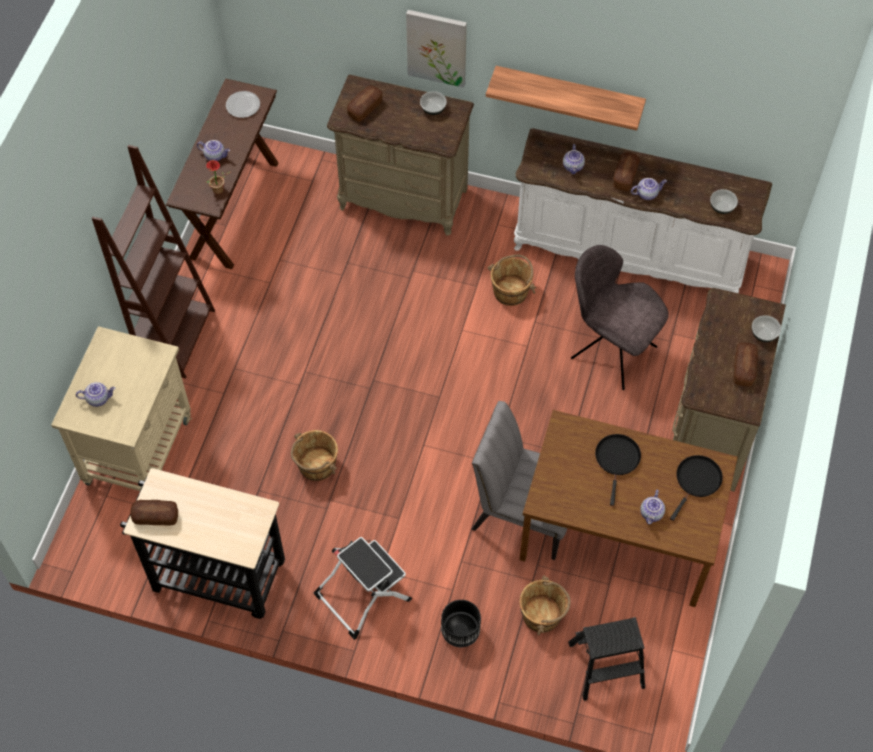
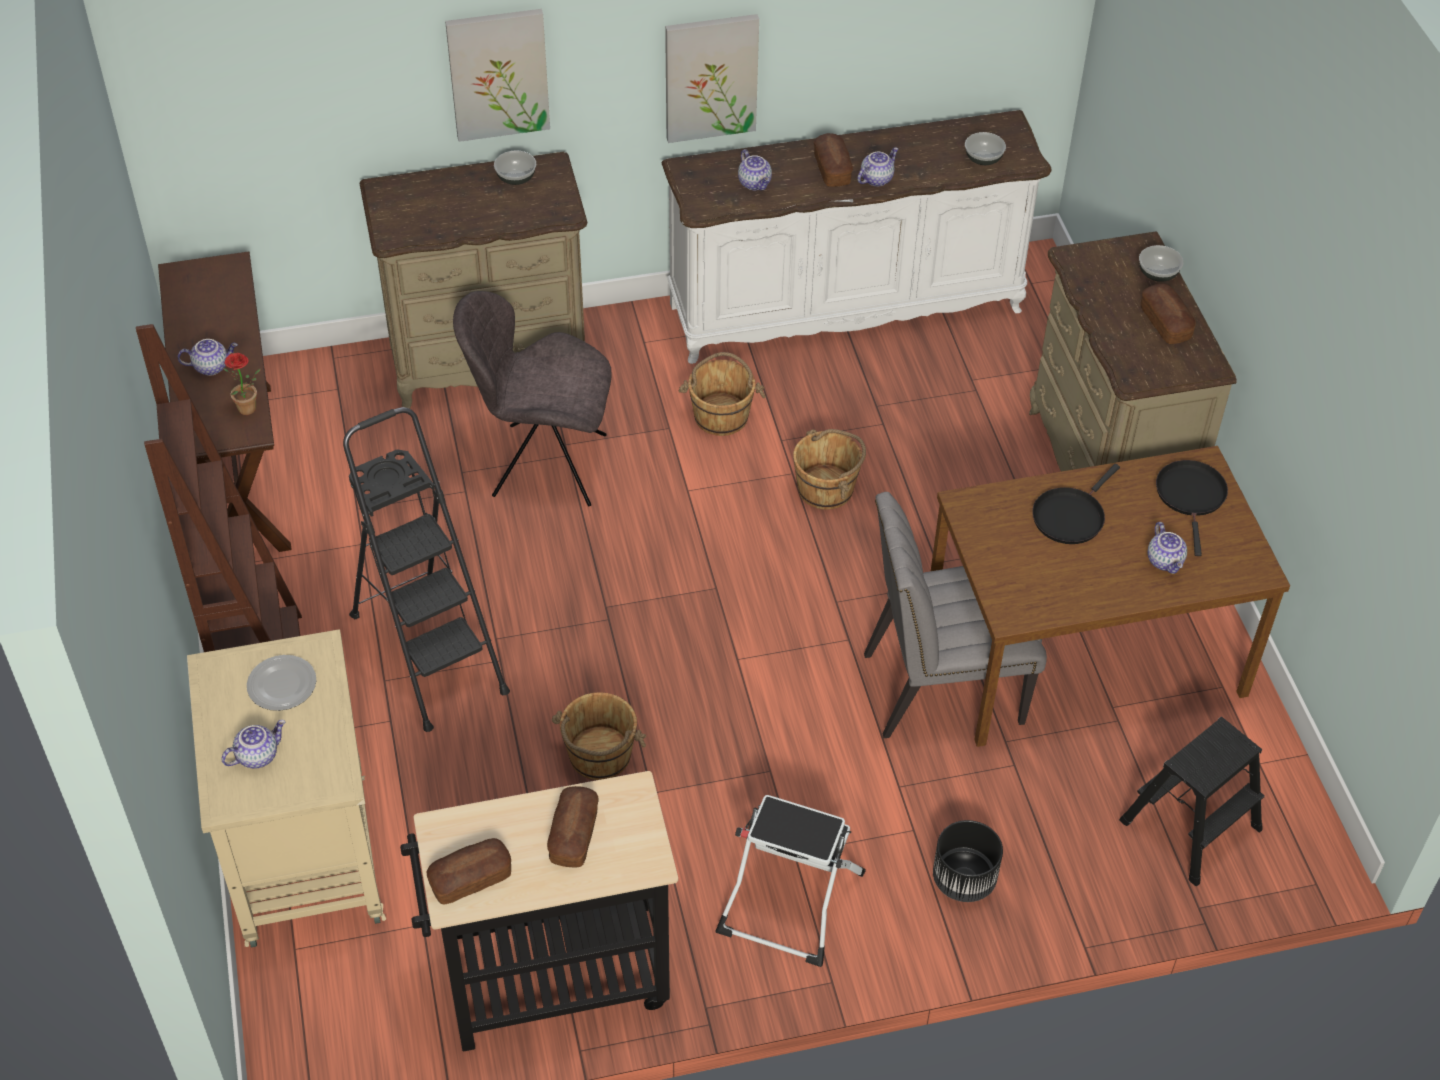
camera: 30 degrees left, 10 degrees down
plate [226,91,260,118] -> plate moved to [247,655,316,711]
bread [347,86,382,122] -> bread moved to [547,786,599,868]
shelf [486,66,646,131] -> picture [665,14,759,143]
brown bucket [519,575,571,635] -> brown bucket moved to [793,429,866,510]
grey chair [571,245,669,390] -> grey chair moved to [453,291,611,506]
black frying pan [595,434,641,506] -> black frying pan turned 120 degrees counterclockwise [1032,464,1120,544]
none -> step ladder [343,407,510,732]

